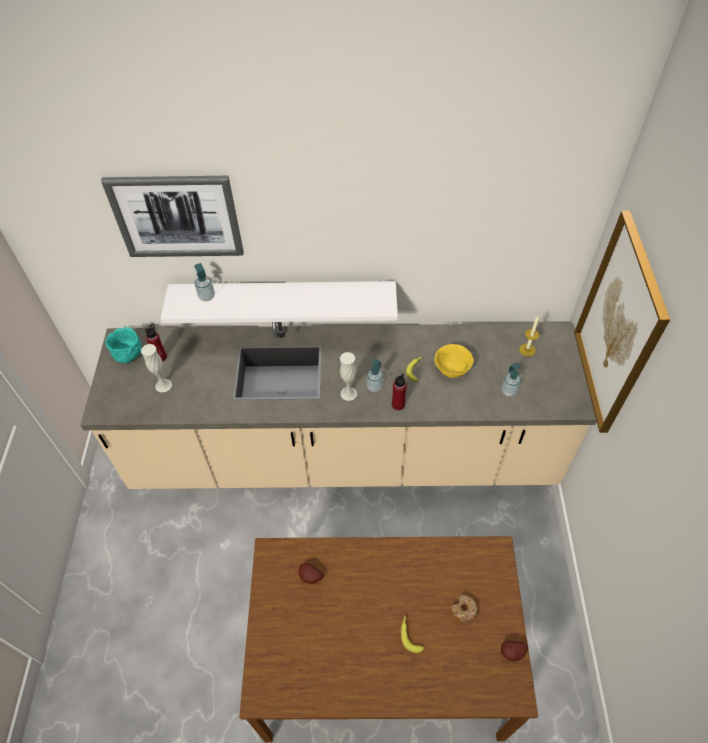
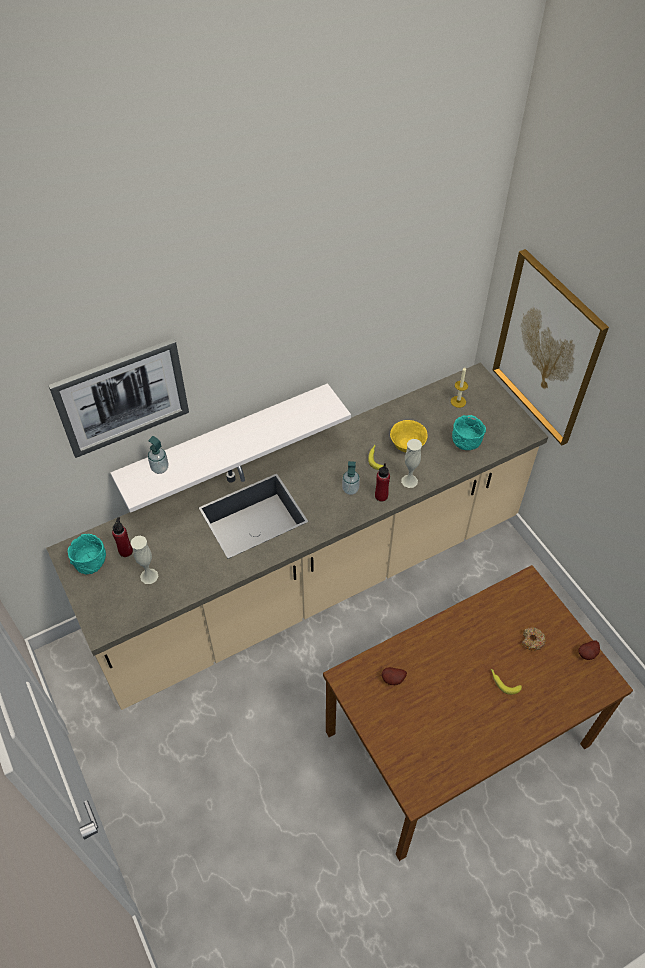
camera: 30 degrees left, 0 degrees up
white vase [340,352,357,401] -> white vase moved to [401,439,422,488]
soap dispenser [501,363,521,397] -> turquoise bowl [452,415,486,450]

